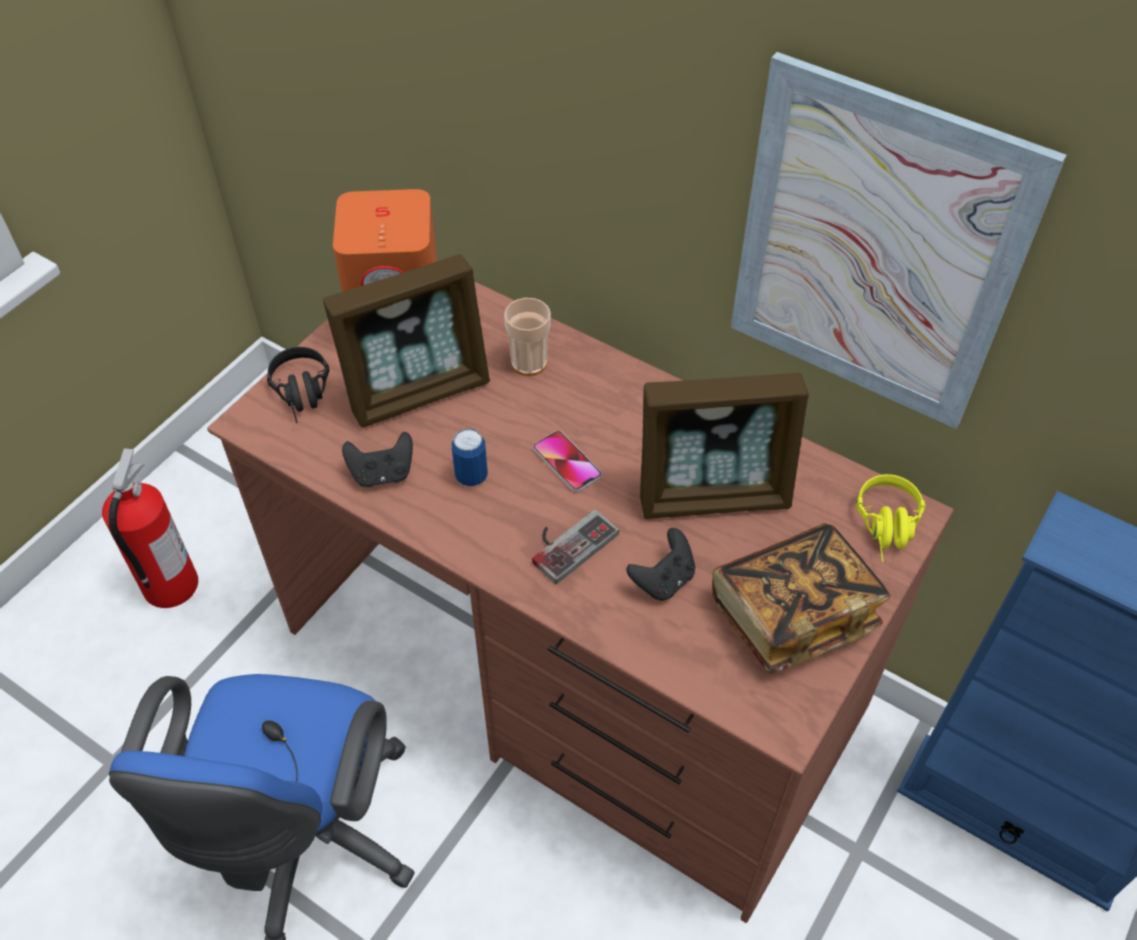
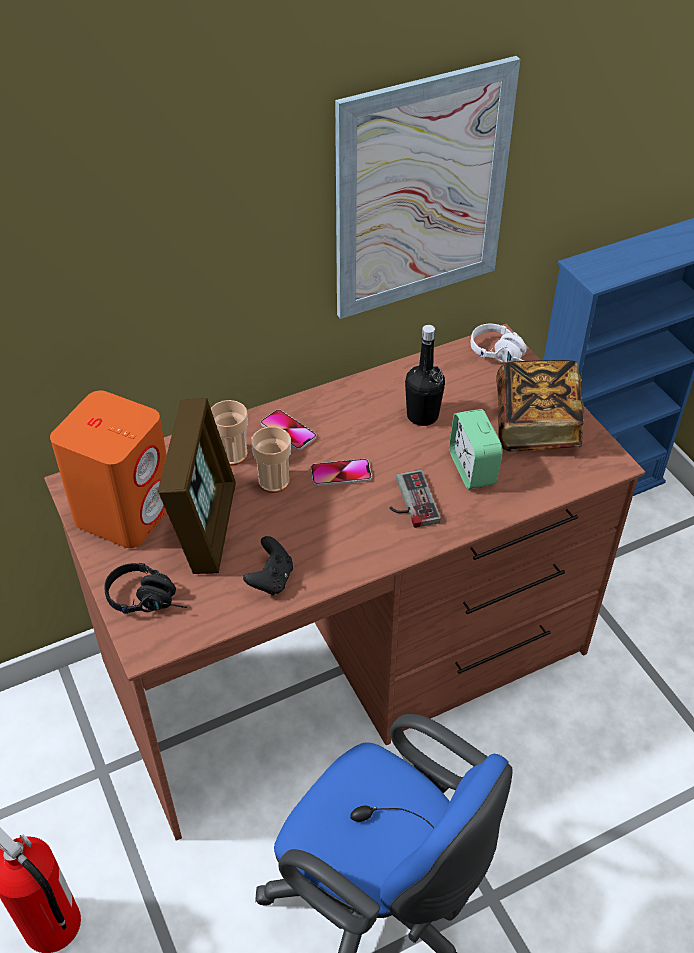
camera: 60 degrees left, 5 degrees down
can [452,428,488,486] -> none
black game controller [626,528,695,601] -> alarm clock [449,409,503,489]
picture frame [640,373,809,519] -> black bottle [405,325,445,426]
yellow headphones [856,474,925,563] -> white headphones [471,324,527,363]
none -> cup [251,427,291,493]
none -> phone [261,410,316,450]

